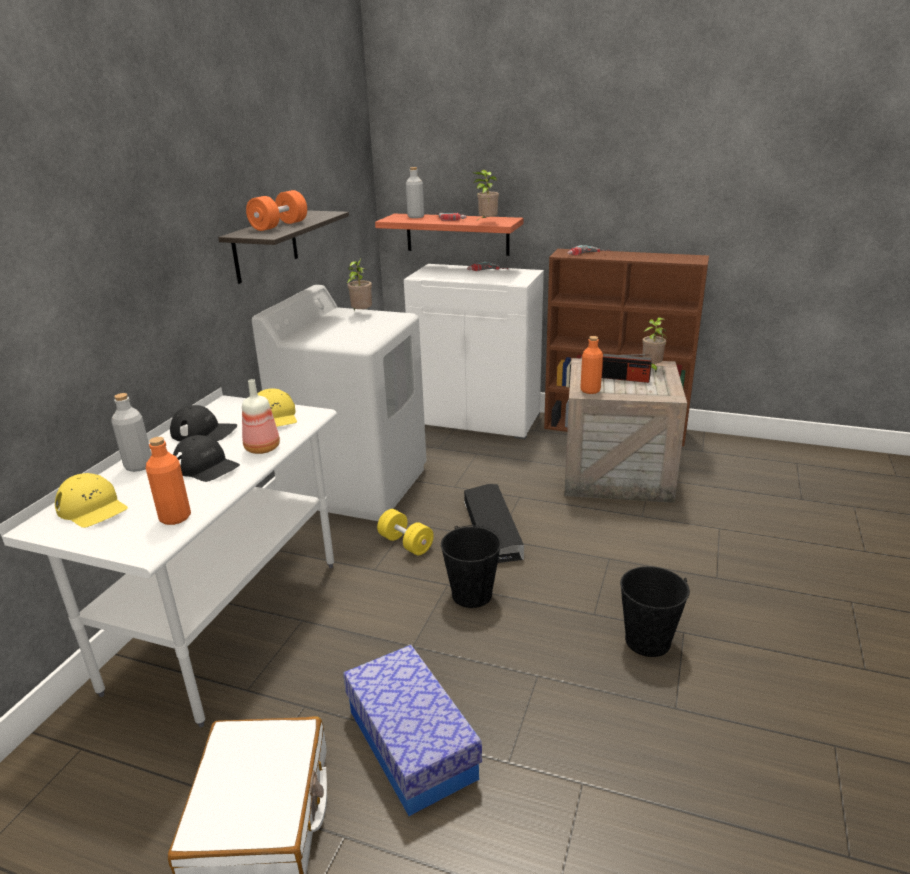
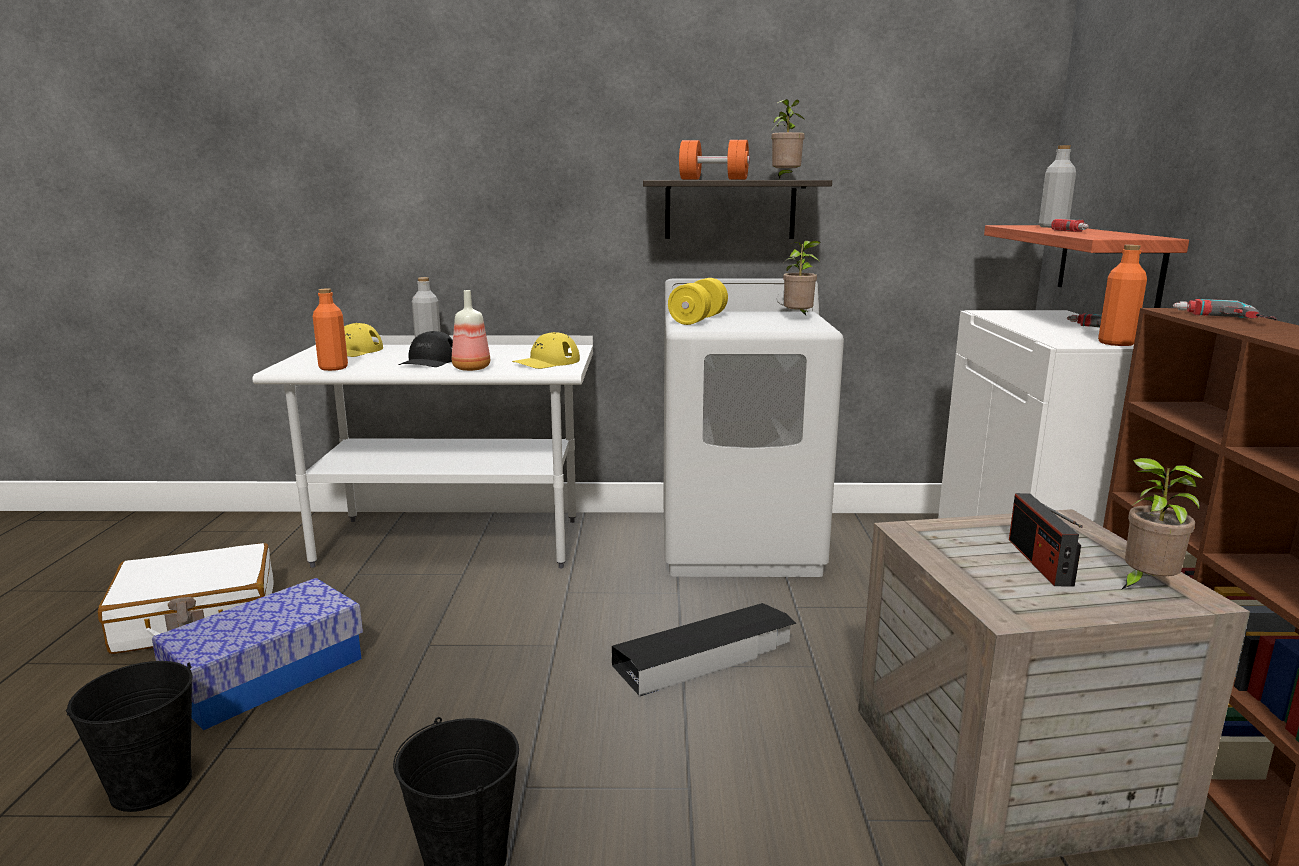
camera: 70 degrees right, 10 degrees down
black cap [170,405,237,441] -> none
yellow dumbbell [377,509,434,555] -> yellow dumbbell moved to [668,278,728,325]
black bucket [441,525,502,608] -> black bucket moved to [66,661,192,812]
potted plant [473,170,499,221] -> potted plant moved to [771,99,805,178]
orange bottle [580,336,603,394] -> orange bottle moved to [1098,245,1147,346]

